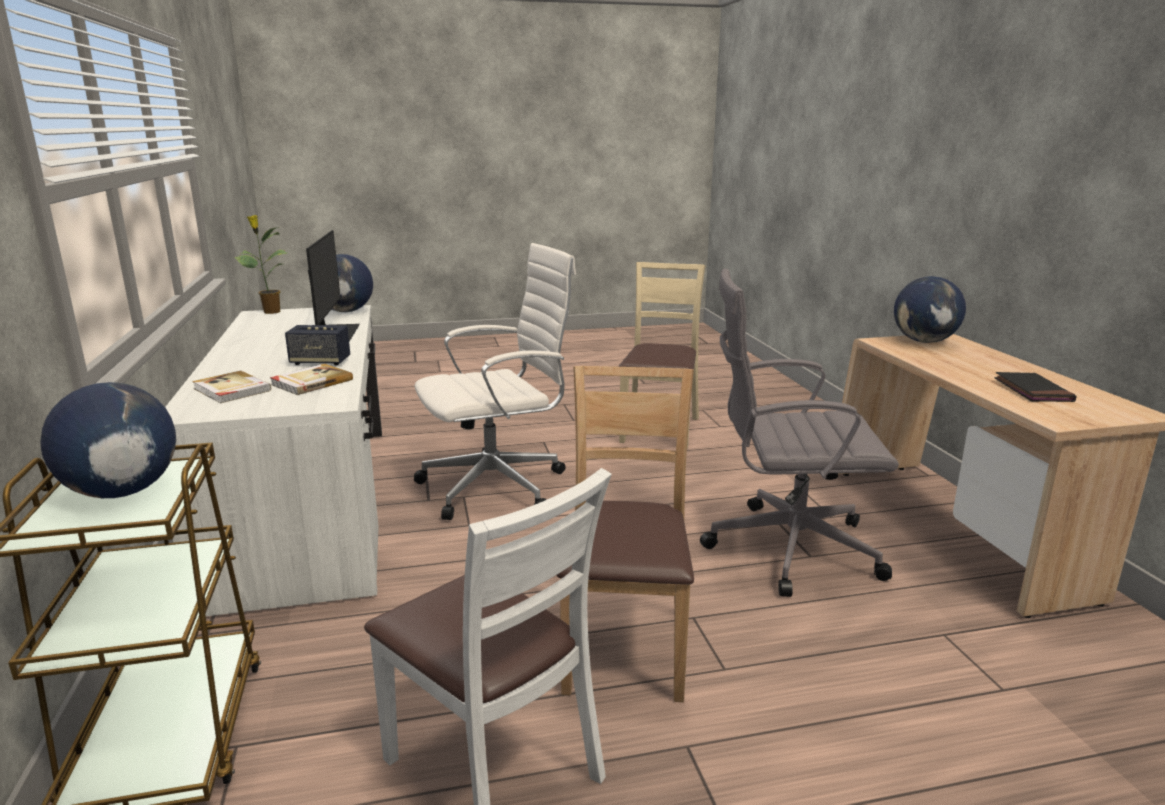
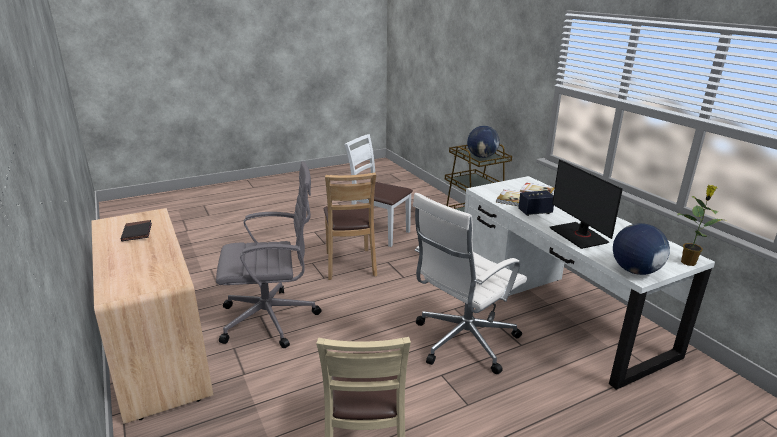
camera: 165 degrees right, 5 degrees up
globe [894,276,966,343] -> none

